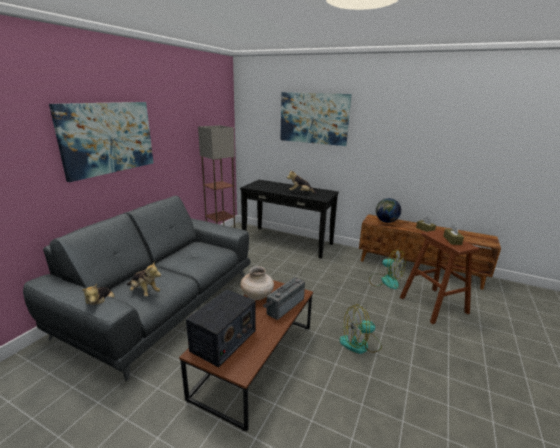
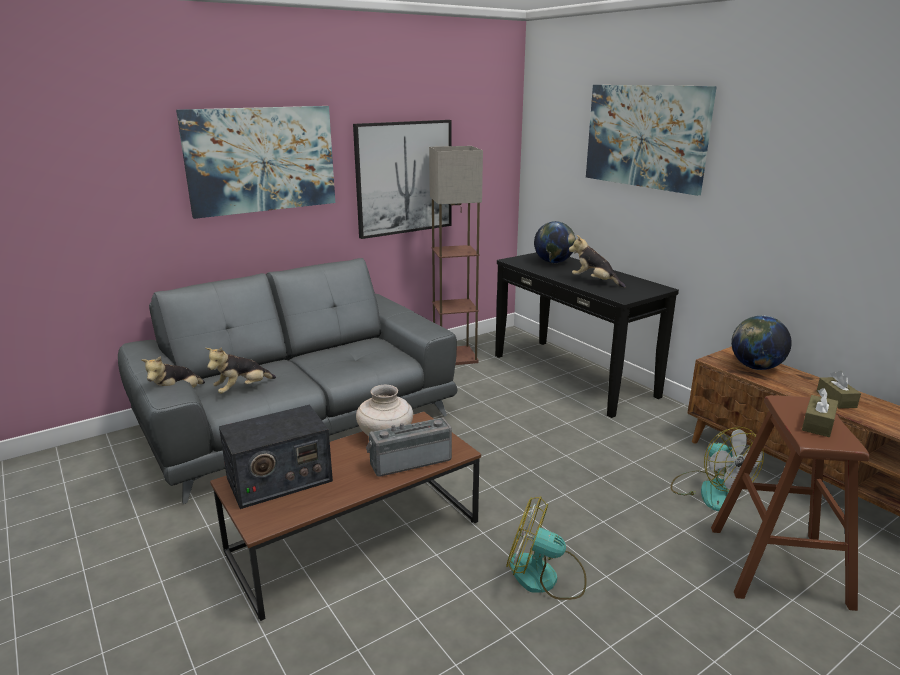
camera: 30 degrees right, 0 degrees up
plush toy [127,260,161,297] -> plush toy turned 75 degrees clockwise [205,347,276,394]
none -> picture [353,120,452,239]
none -> globe [534,221,576,263]

